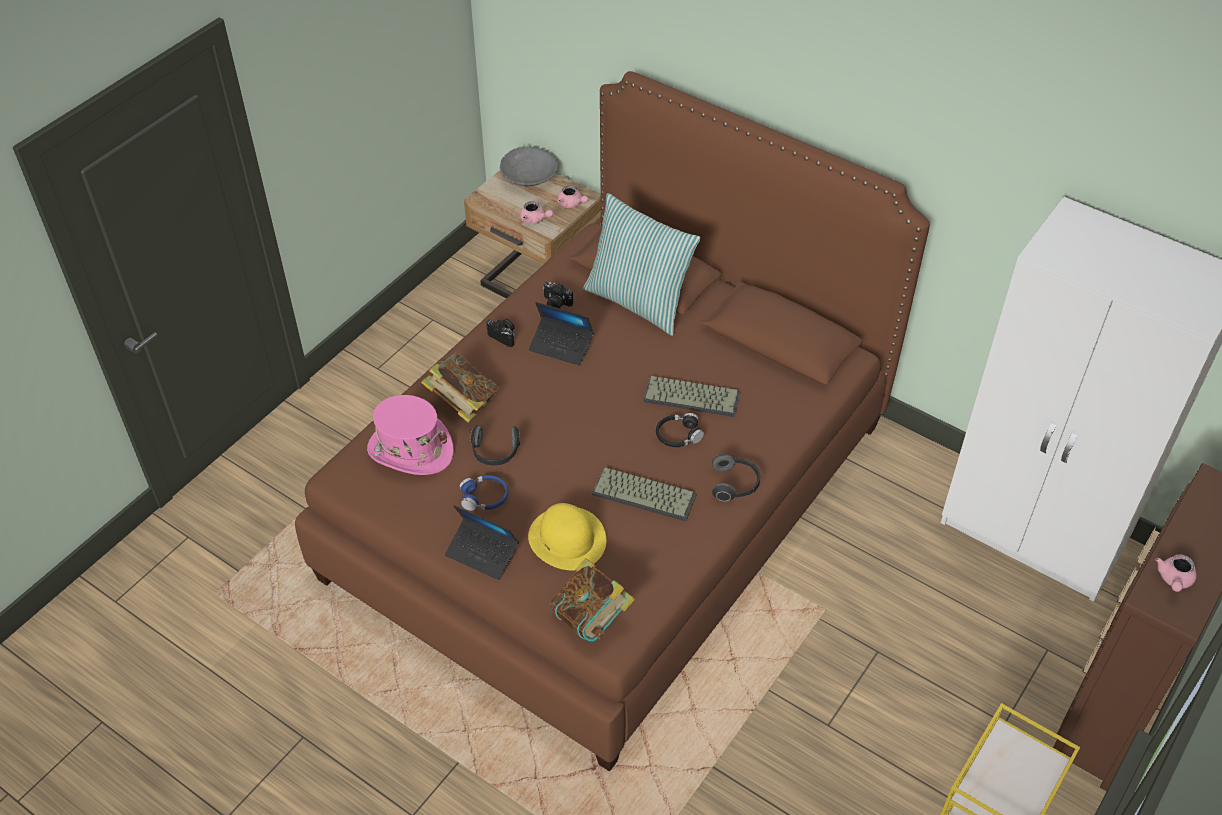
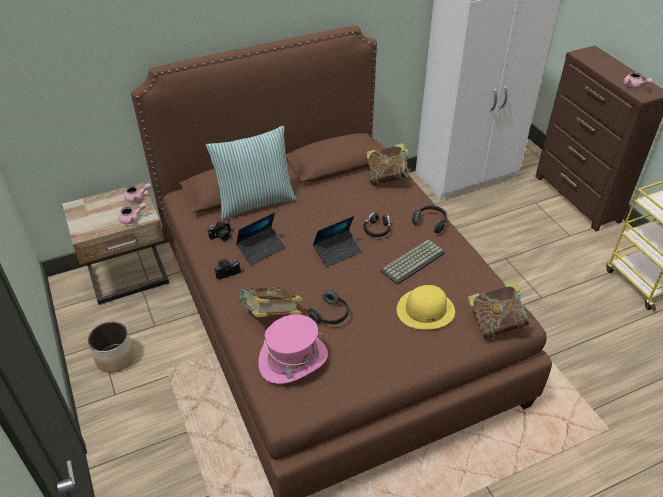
camera: 60 degrees left, 5 degrees down
laptop [445,505,519,580] -> laptop moved to [313,216,362,267]
blue headphones [459,475,509,511] -> none
grey bowl [500,146,558,187] -> none
keyboard [643,376,740,417] -> none
none -> planter [88,322,135,373]
none -> book [367,143,411,186]

